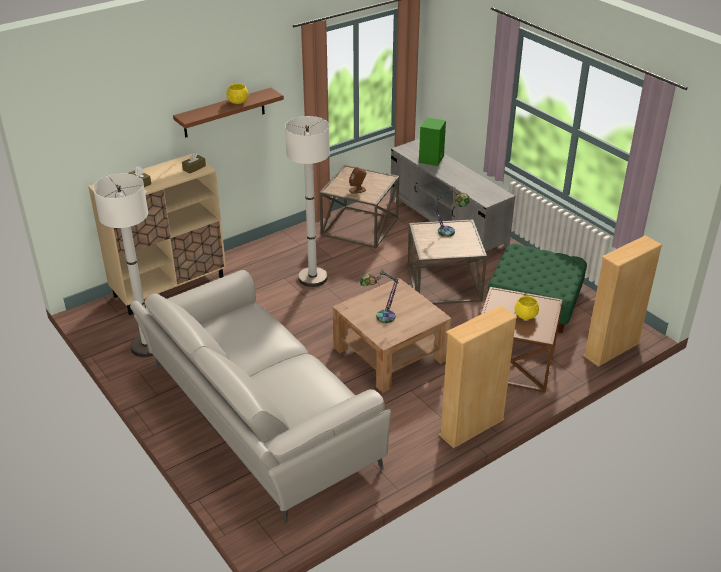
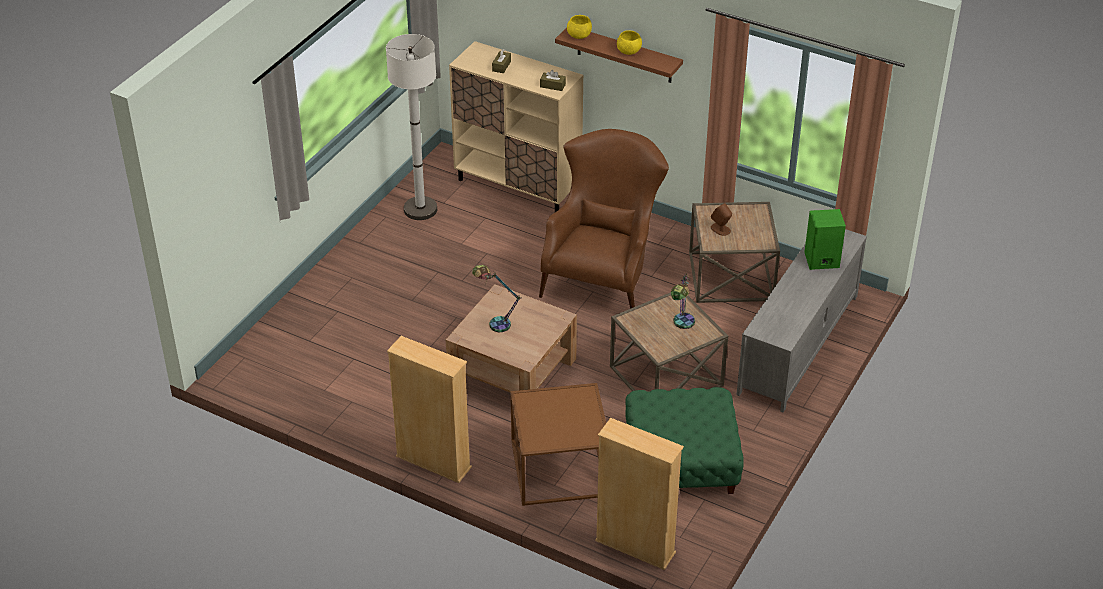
camera: 65 degrees right, 5 degrees up
grey sofa [130,270,391,523] -> none
white floor lamp [285,116,330,287] -> brown armchair [539,129,669,309]
yellow bowl [515,296,539,320] -> yellow bowl moved to [567,15,592,39]

